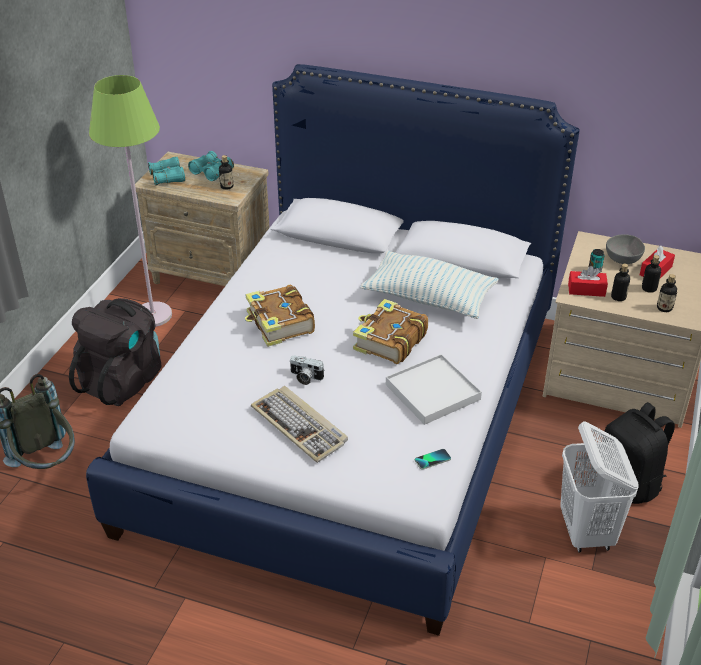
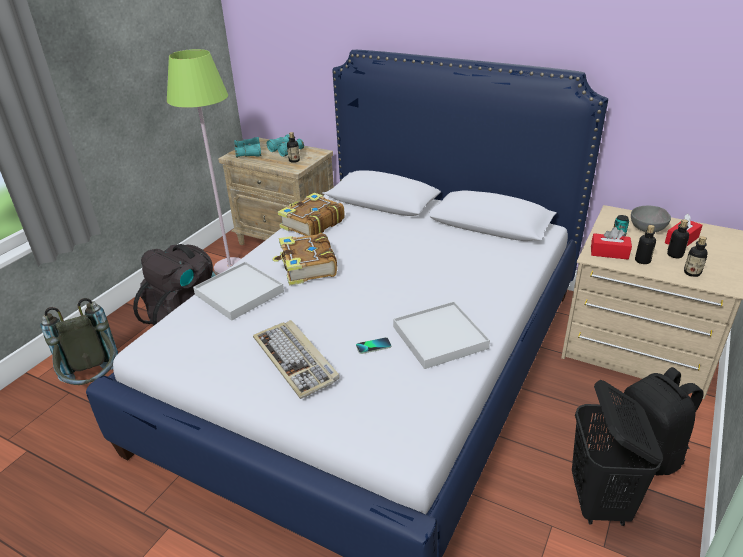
camera: 10 degrees right, 5 degrees down
camera [289,356,325,385] -> none
book [353,299,428,364] -> book moved to [278,193,345,236]
pillow [360,251,498,319] -> none
phone [415,449,451,470] -> phone moved to [356,337,391,354]
white laundry basket [560,421,639,552] -> black laundry basket [572,380,663,526]
none -> white tray [193,261,284,321]

